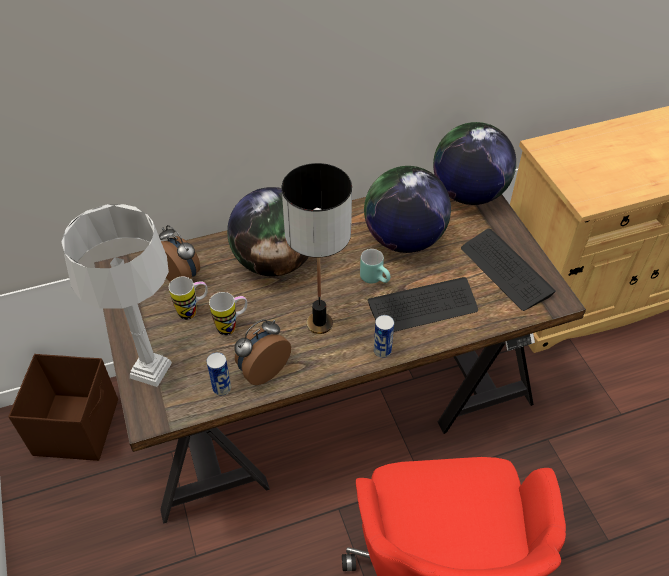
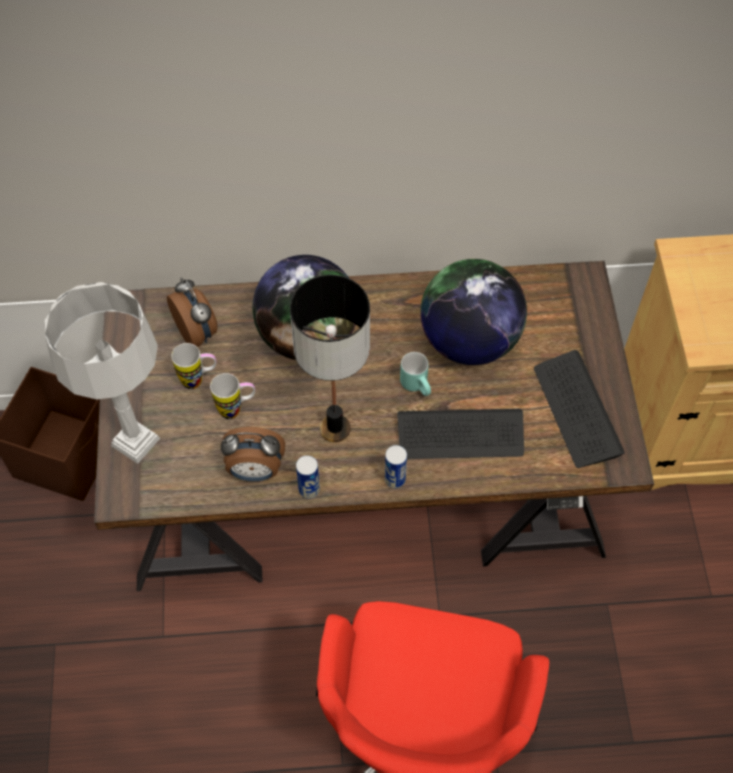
camera: 15 degrees right, 10 degrees up
can [206,352,231,396] -> can moved to [296,455,320,499]
alarm clock [234,319,291,385] -> alarm clock turned 150 degrees counterclockwise [221,427,285,481]
globe [433,122,516,205] -> none

